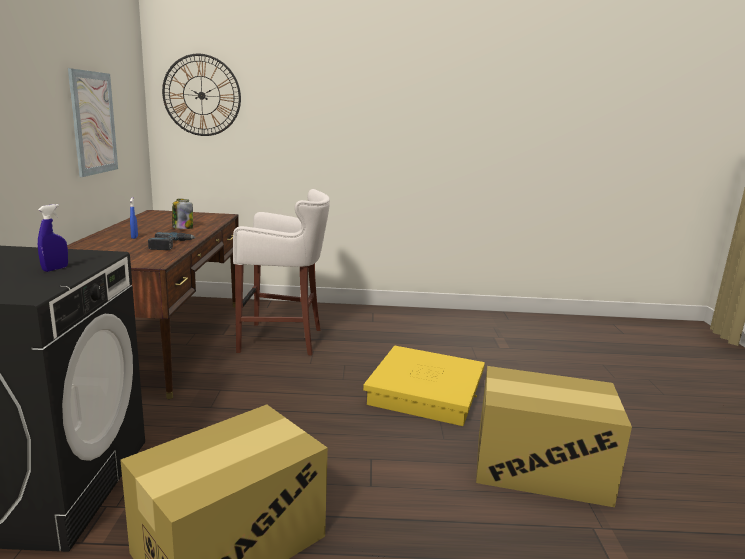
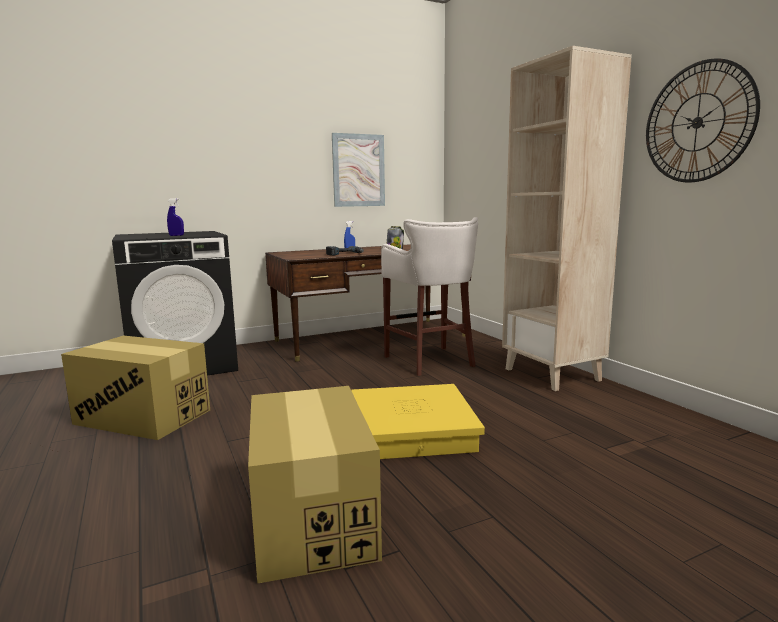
camera: 65 degrees right, 5 degrees down
wall clock [162,54,241,136] -> wall clock moved to [646,58,760,182]
none -> beige bookcase [502,46,632,391]

